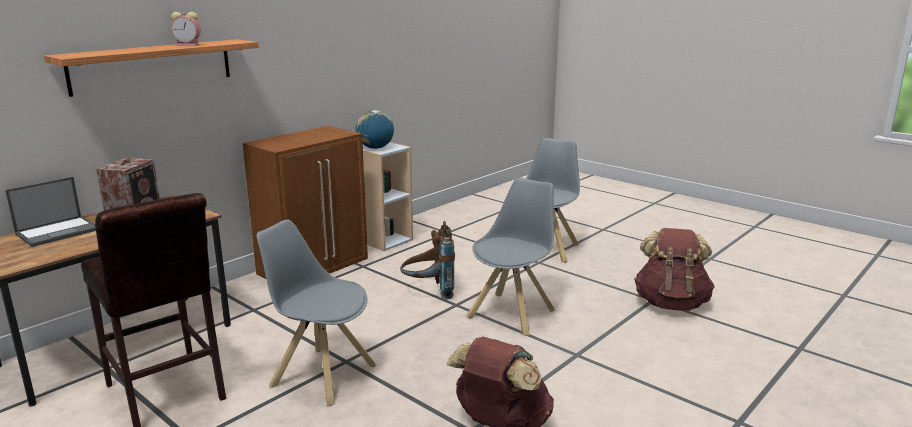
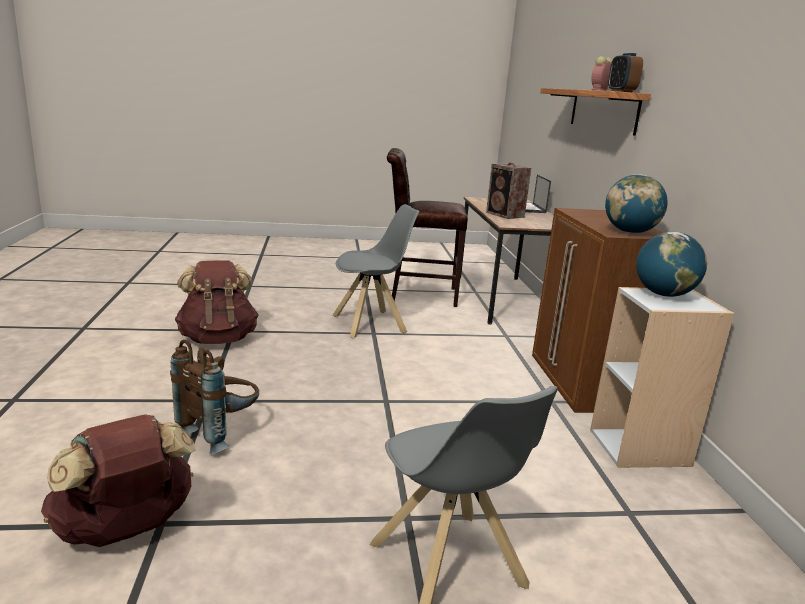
camera: 130 degrees right, 0 degrees up
brown backpack [400,221,455,299] -> brown backpack moved to [170,340,259,454]
grey chair [466,178,555,336] -> none
none -> globe [605,174,668,233]
none -> alarm clock [608,53,643,92]

